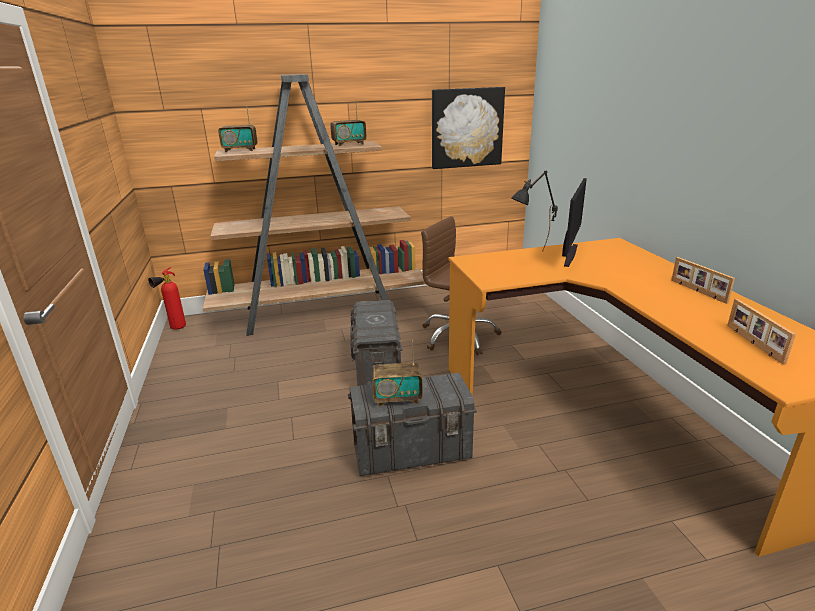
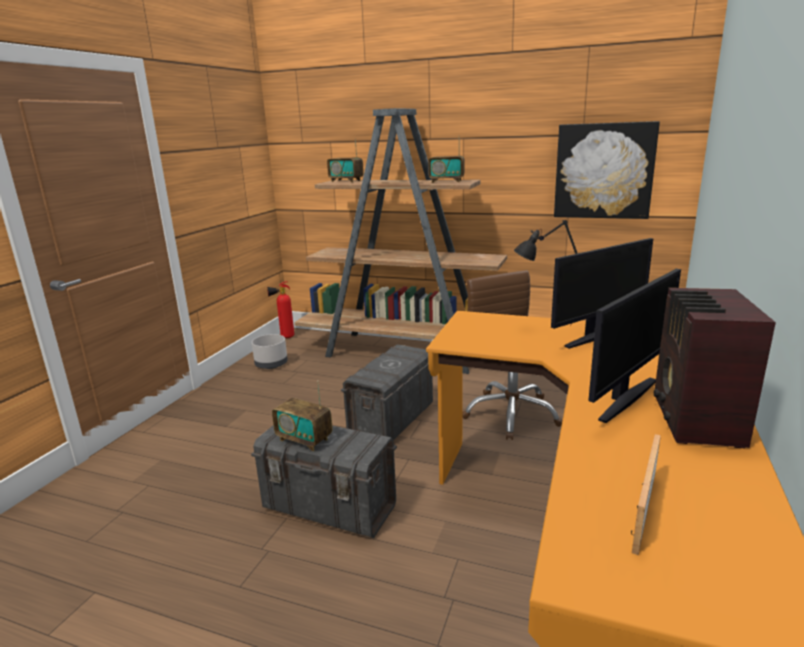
camera: 35 degrees right, 5 degrees down
picture frame [671,257,735,304] -> radio [654,288,776,449]
none -> grey planter [252,334,288,369]
none -> monitor [588,269,681,423]

